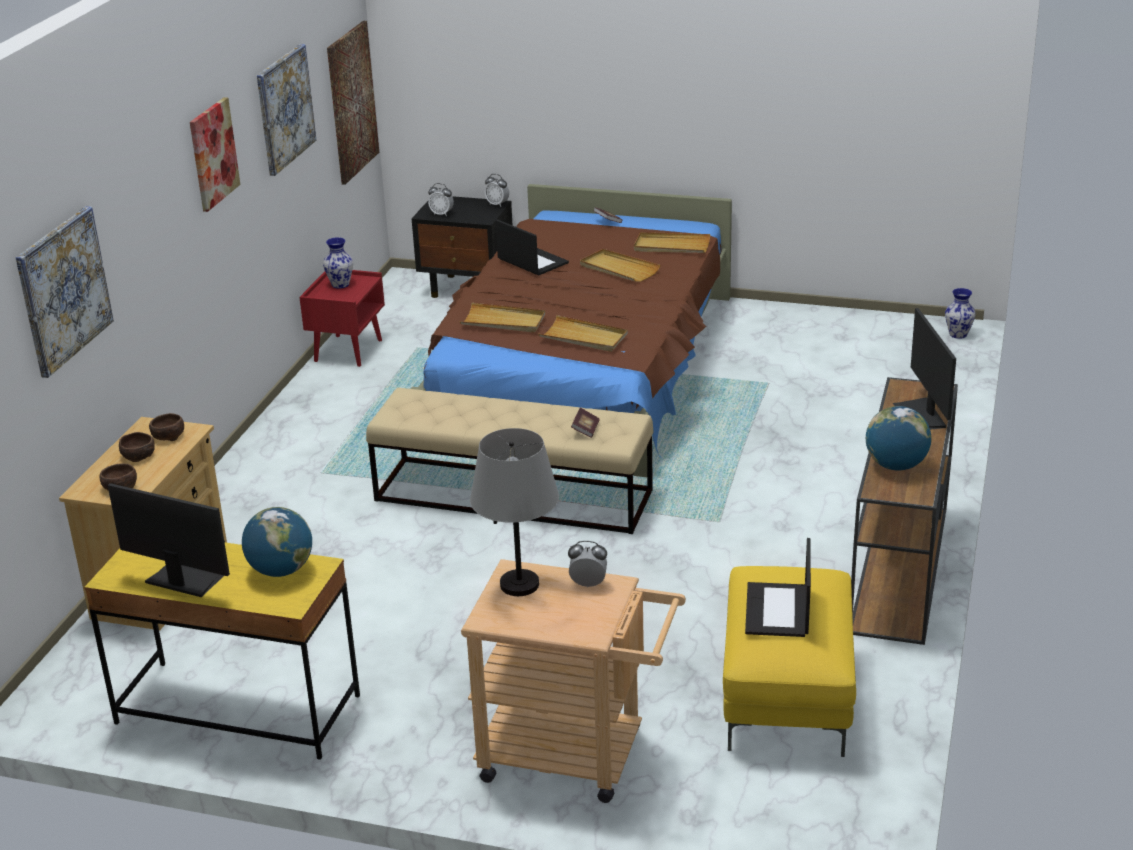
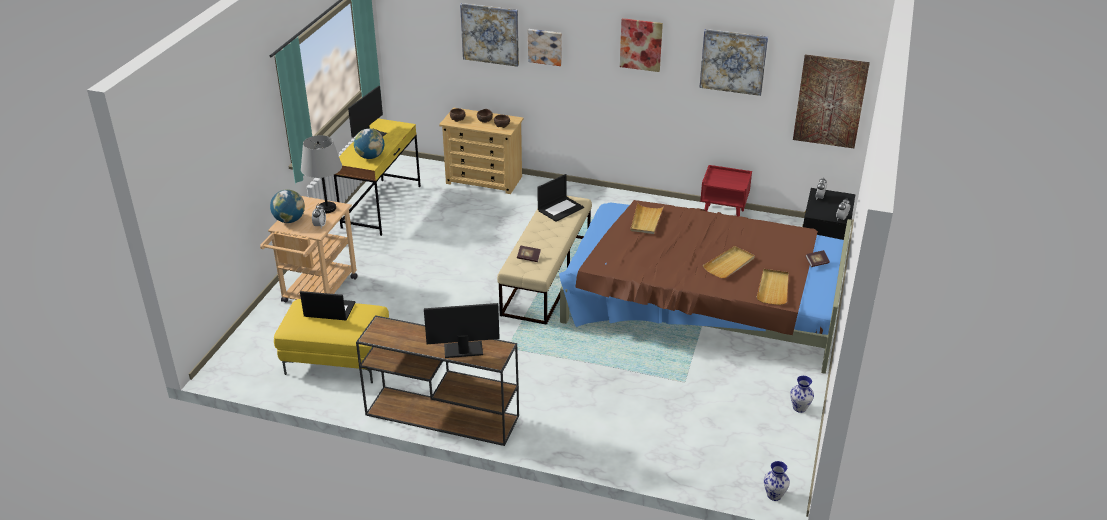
camera: 90 degrees right, 5 degrees up
vase [323,237,353,288] -> vase moved to [790,376,814,413]
laptop [495,219,569,275] -> laptop moved to [537,174,584,222]
beige tray [538,315,628,352] -> none
globe [866,406,932,470] -> globe moved to [270,189,305,223]
none -> picture [528,29,562,66]

